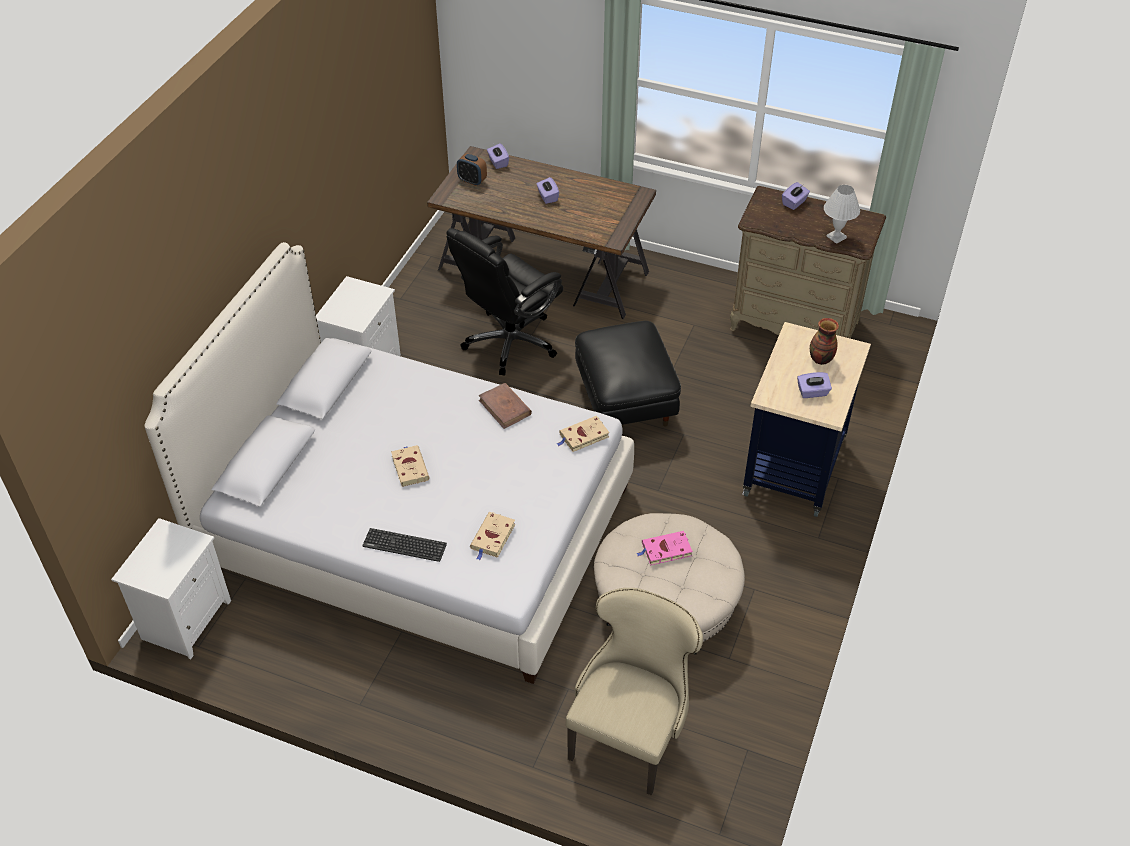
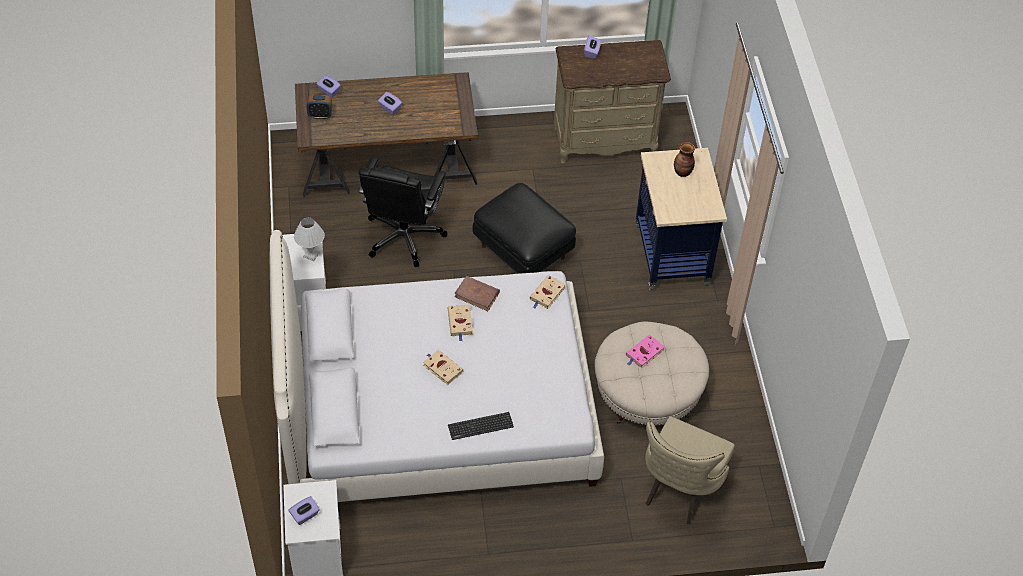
camera: 30 degrees left, 5 degrees up
beige book [470,512,515,560] -> beige book moved to [448,304,473,342]
beige chair [566,588,703,795] -> beige chair turned 150 degrees counterclockwise [645,417,735,524]
purple tissue box [797,372,832,398] -> purple tissue box moved to [289,496,320,525]
white table lamp [824,185,860,244] -> white table lamp moved to [294,217,325,261]

